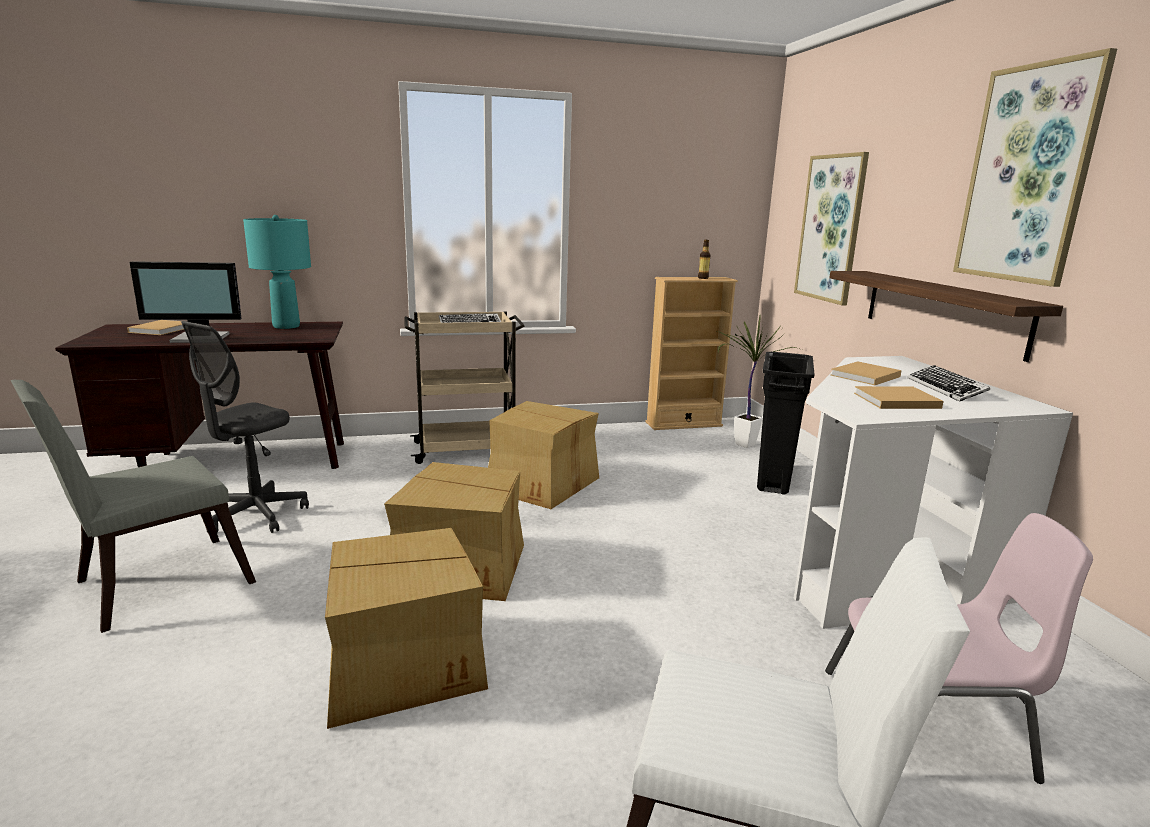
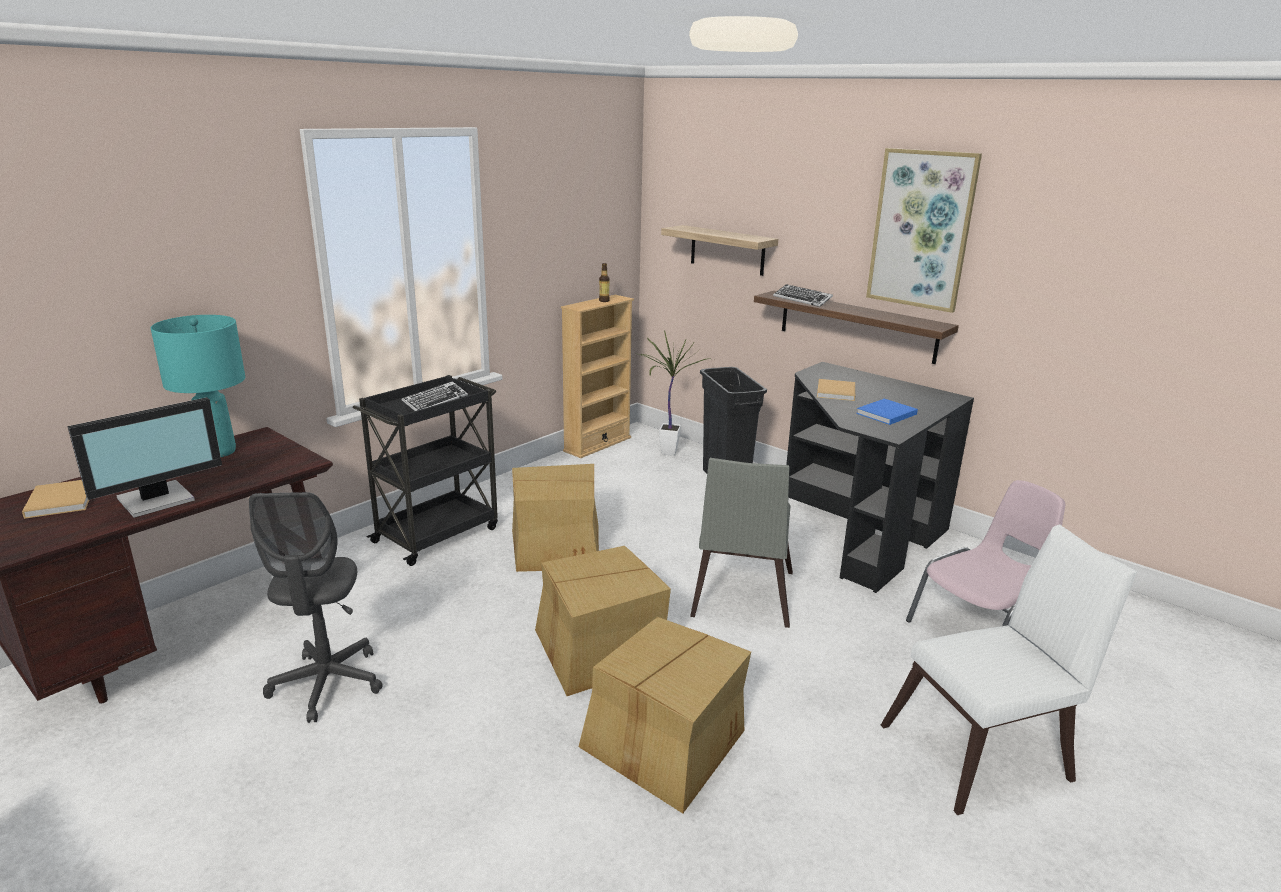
camera: 35 degrees left, 5 degrees up
grey chair [10,380,256,633] -> grey chair moved to [690,458,793,628]
beige cart [404,311,525,464] -> black cart [353,375,498,566]
picture [794,152,869,305] -> shelf [661,225,778,276]
white desk [794,356,1073,629] -> black desk [786,362,974,593]
beige book [854,386,944,409] -> blue book [856,399,918,425]
keyboard [907,365,990,402] -> keyboard moved to [773,284,833,307]

